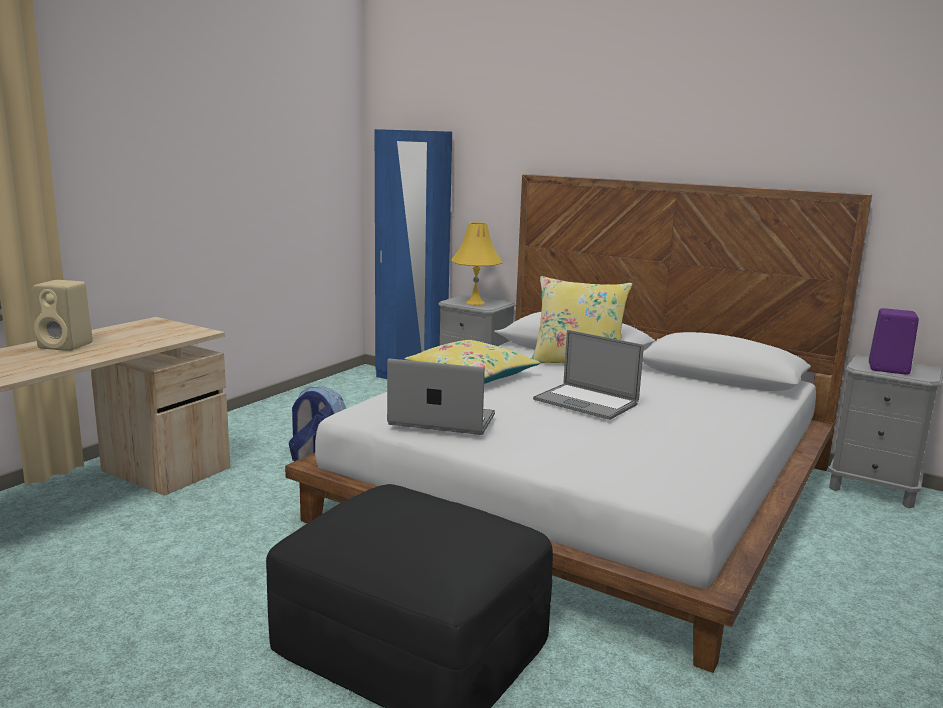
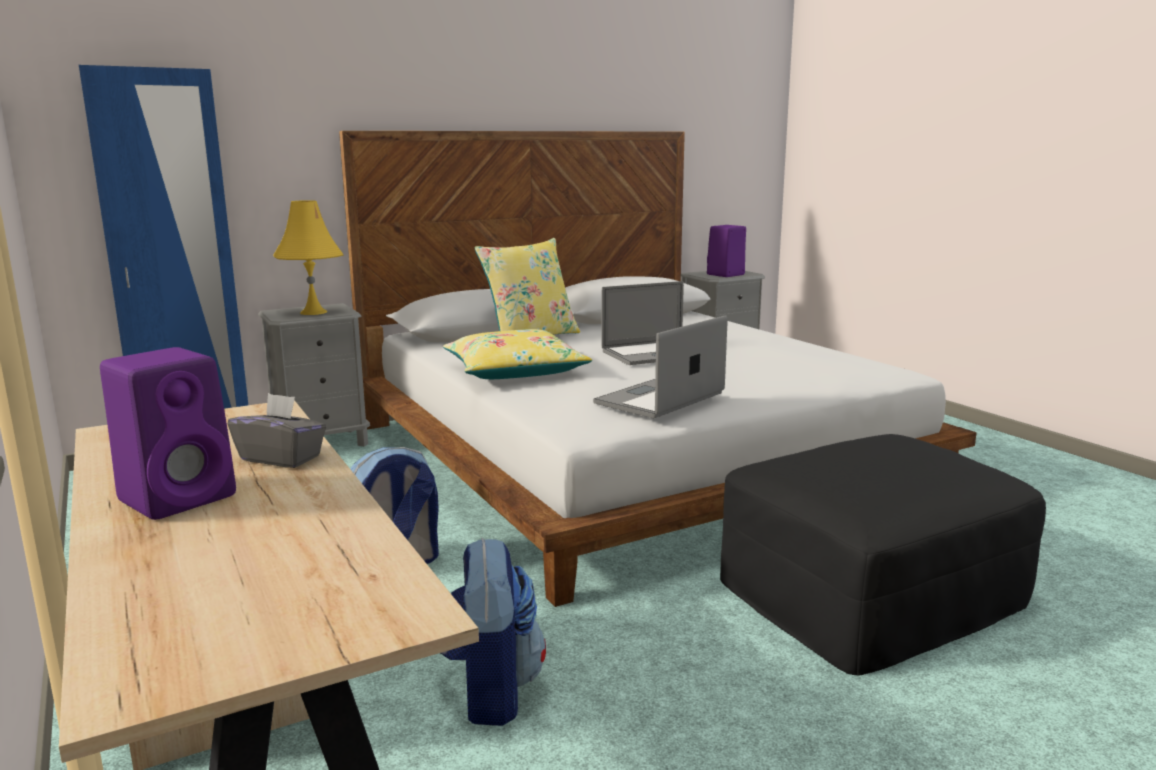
camera: 60 degrees left, 0 degrees up
beige speaker [33,280,93,351] -> purple speaker [100,347,236,520]
none -> grey tissue box [228,393,327,468]
none -> backpack [441,538,546,726]

